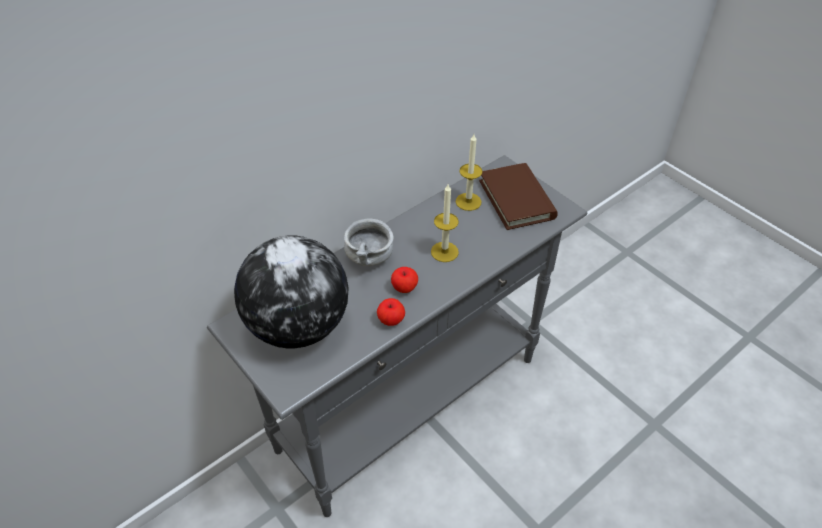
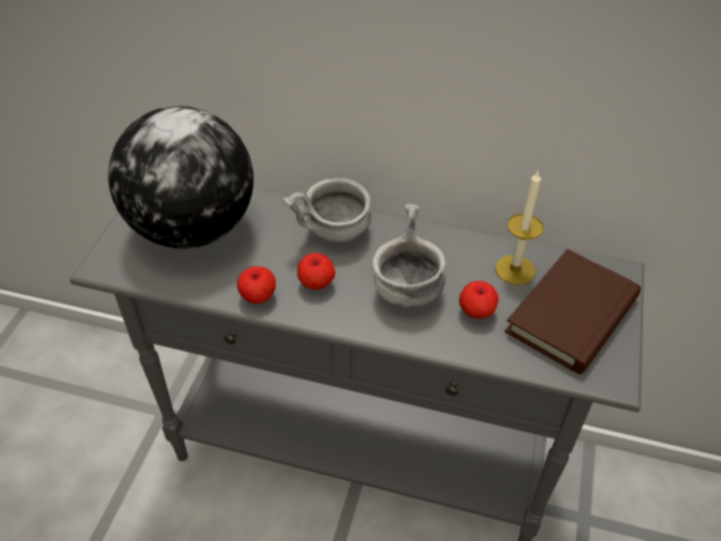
camera: 55 degrees right, 0 degrees up
candle [431,184,459,262] -> grey bowl [372,204,446,308]
none -> apple [459,281,499,319]

